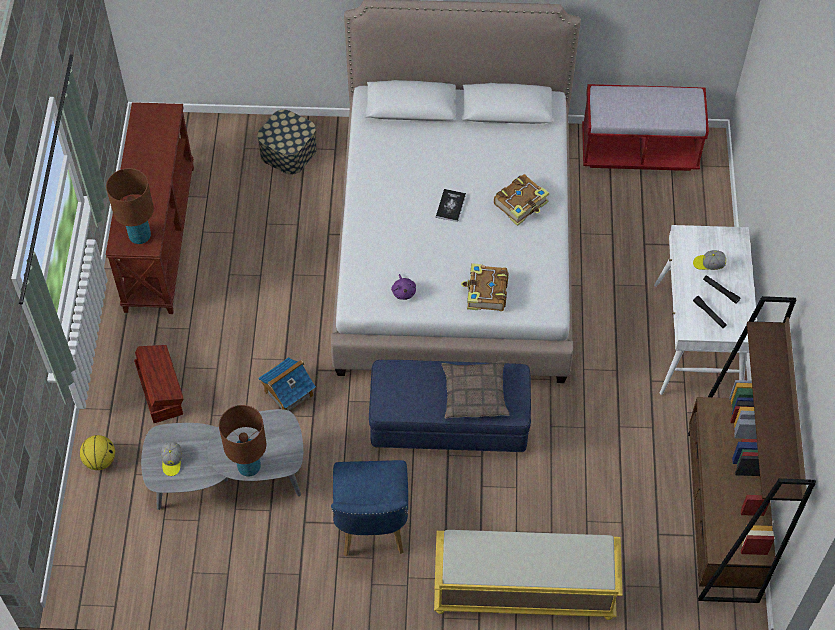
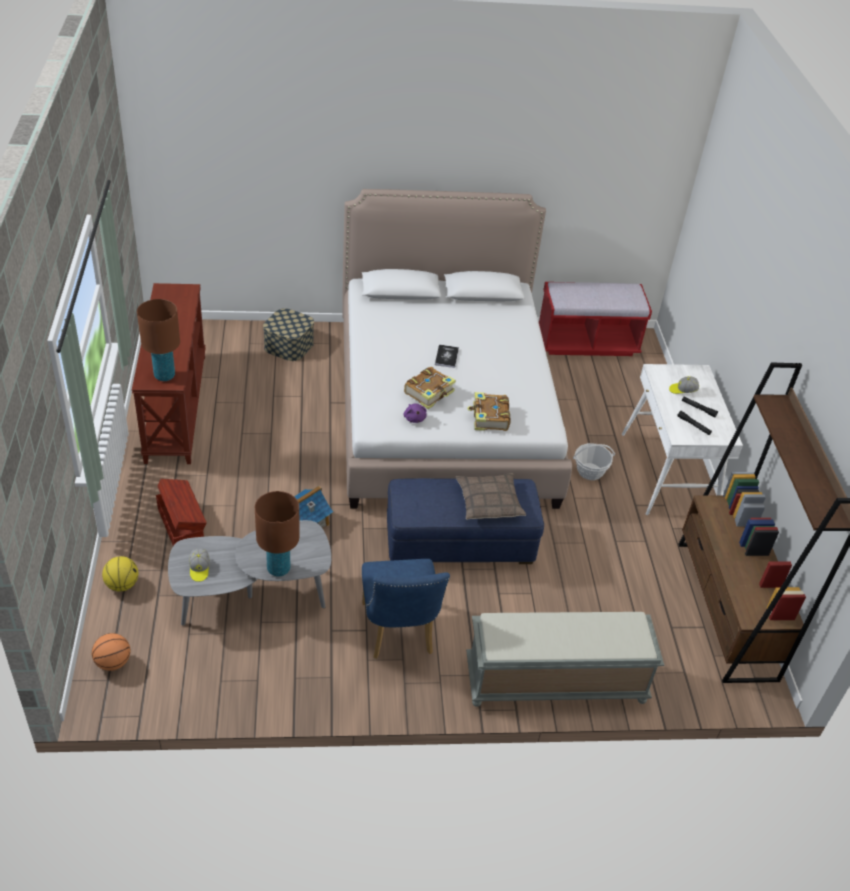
camera: 10 degrees left, 15 degrees down
yellow bench [434,530,623,620] -> grey bench [466,612,664,707]
book [494,174,549,226] -> book moved to [404,367,456,409]
none -> basketball [92,633,130,671]
none -> basket [573,443,615,480]

